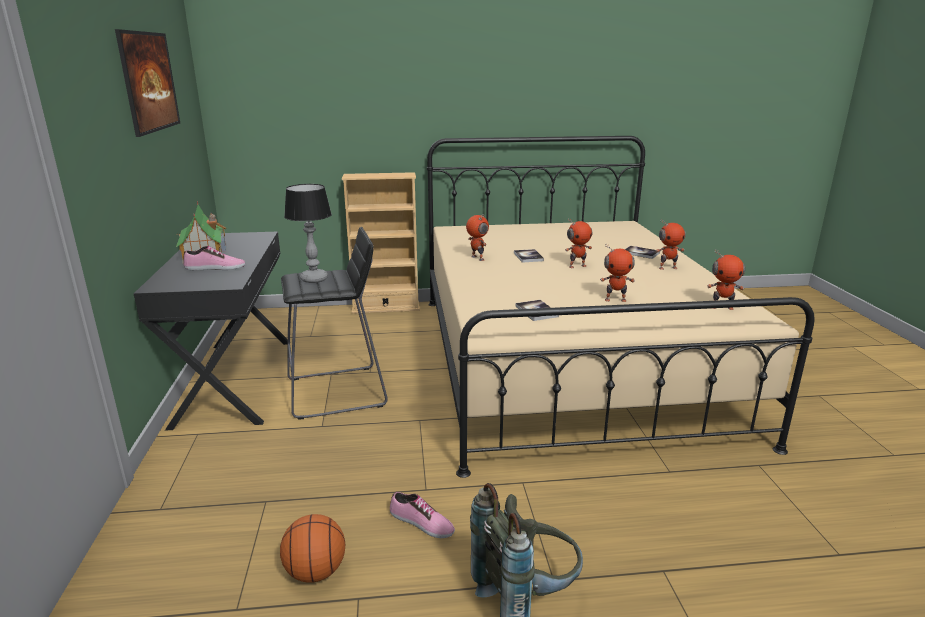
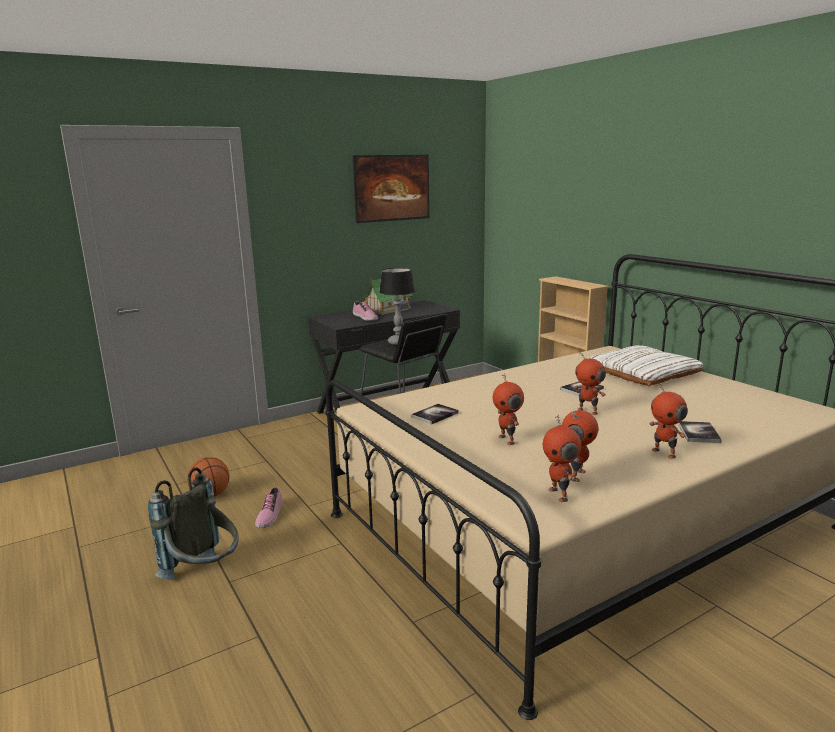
camera: 65 degrees right, 5 degrees down
toy robot [466,215,489,261] -> toy robot moved to [562,410,598,482]
none -> white pillow [588,345,703,386]

